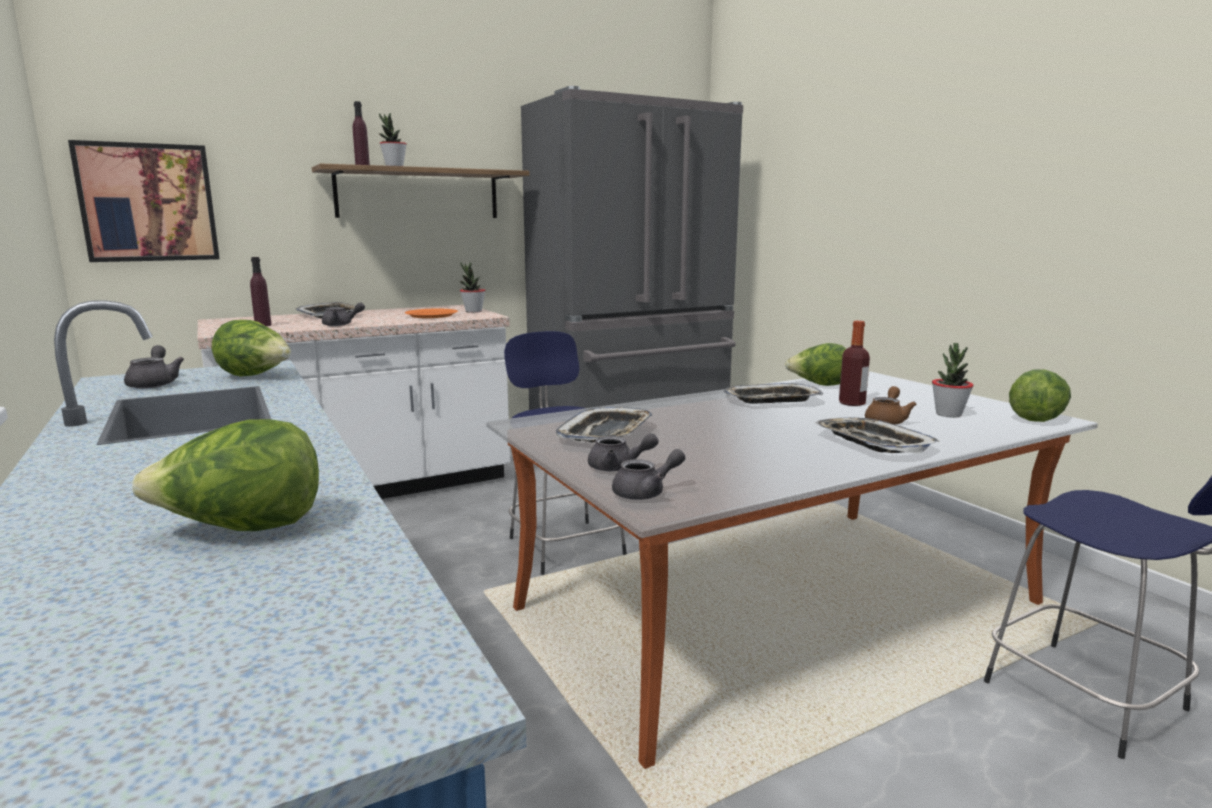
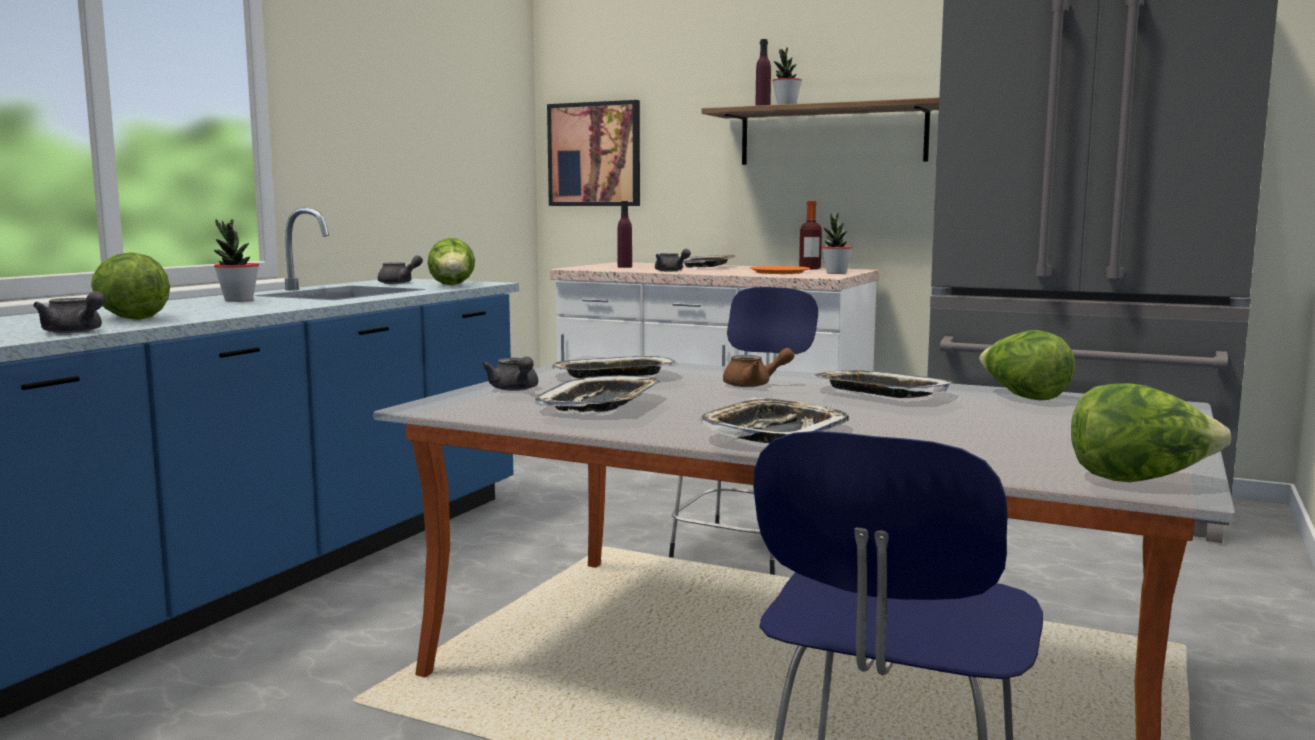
camera: 55 degrees right, 5 degrees down
grey teapot [612,449,685,500] -> grey teapot moved to [33,291,105,333]
bottle [839,321,870,406] -> bottle moved to [799,201,822,269]
brown teapot [865,386,917,424] -> brown teapot moved to [723,348,795,387]
potted plant [932,343,974,417] -> potted plant moved to [214,219,259,302]
none -> tray [535,375,660,412]

